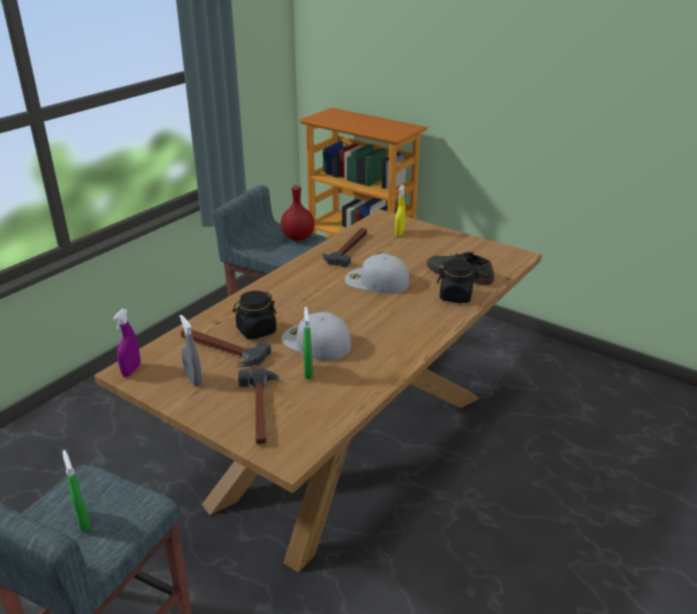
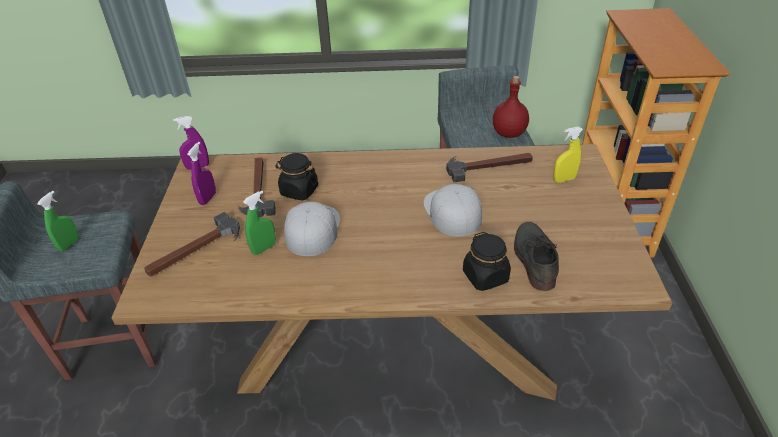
camera: 55 degrees right, 10 degrees up
grey spray bottle [180,315,202,386] -> purple spray bottle [187,142,216,205]

